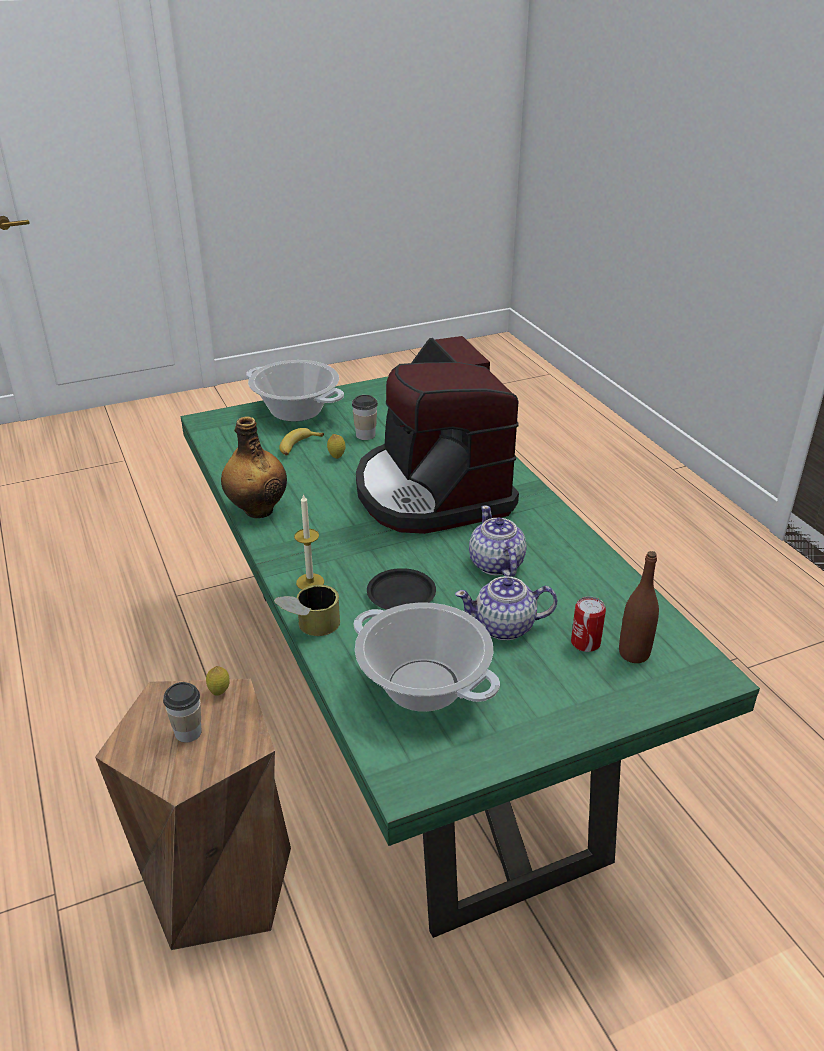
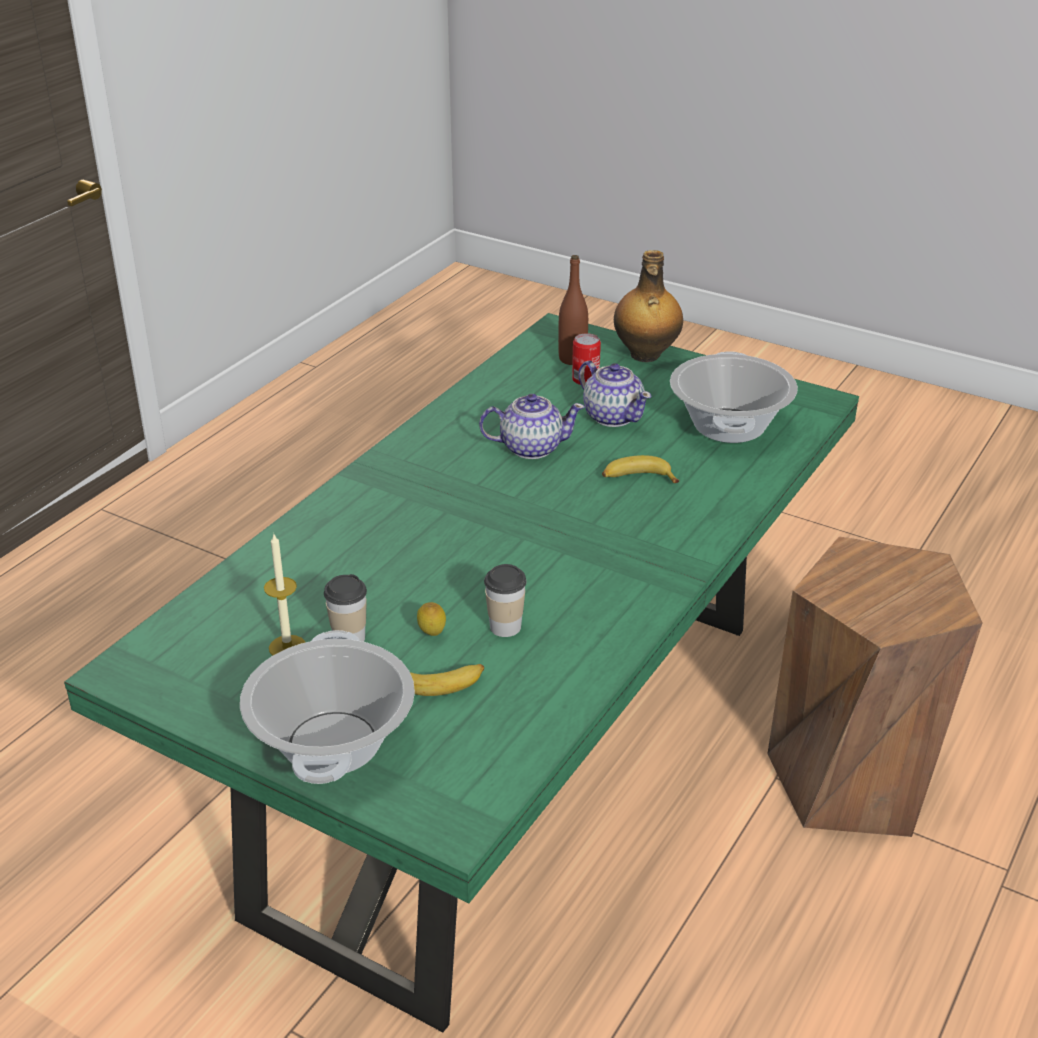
camera: 125 degrees left, 0 degrees up
cup [163,682,202,743] -> cup moved to [484,564,527,637]
lemon [206,666,230,696] -> none
bottle [221,416,287,518] -> bottle moved to [614,250,683,362]
can [274,585,340,636] -> none
candle [294,493,324,590] -> candle moved to [264,534,305,656]
coffee machine [356,336,519,534] -> none
black plate [367,568,436,610] -> banana [602,455,679,483]
teapot [469,505,527,577] -> teapot turned 135 degrees counterclockwise [479,394,585,459]

